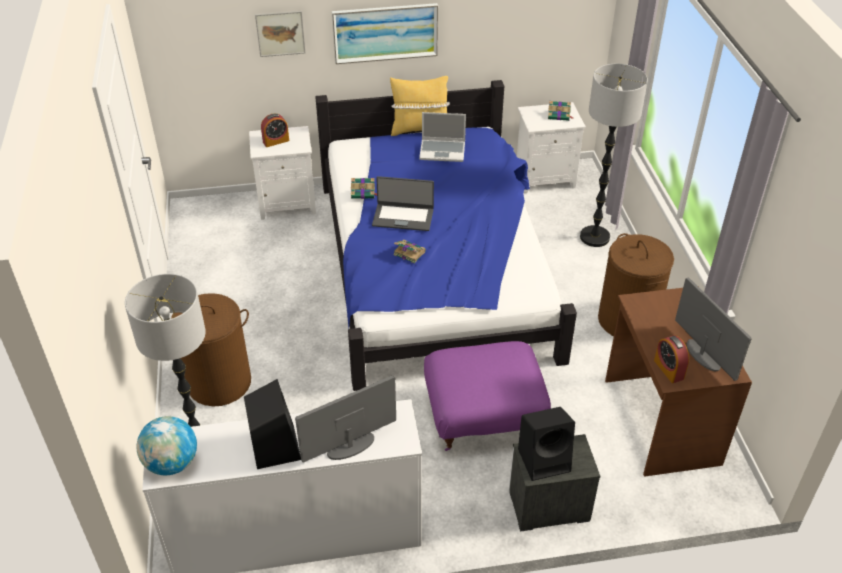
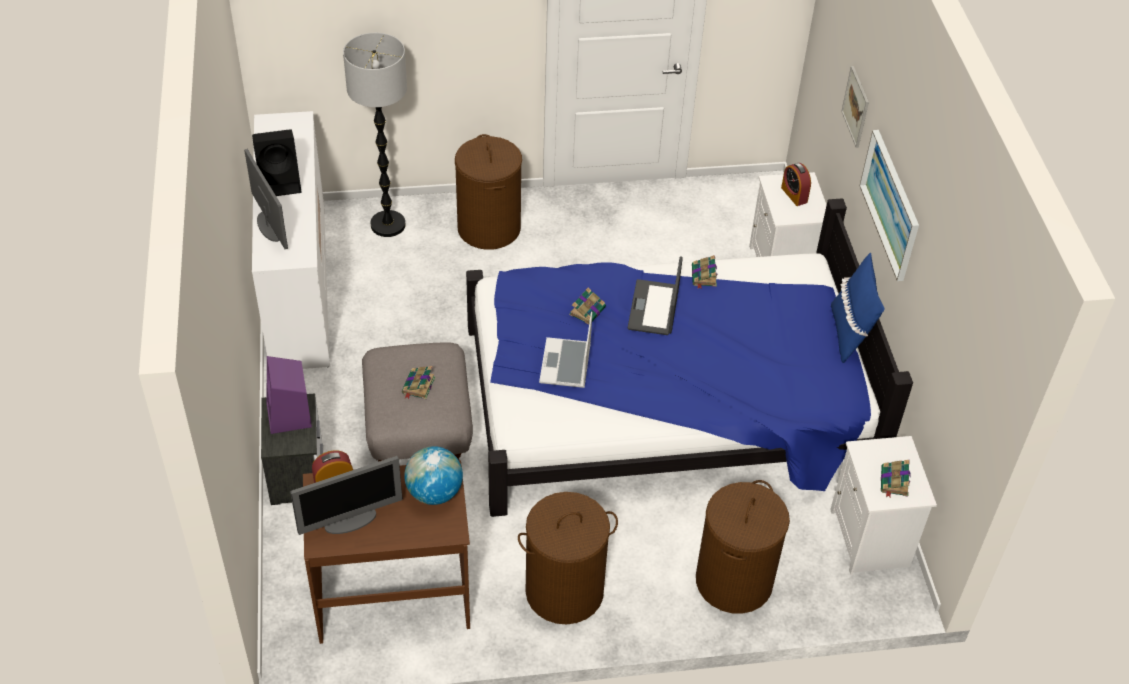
camera: 90 degrees right, 5 degrees up
globe [137,416,197,475] -> globe moved to [404,446,463,505]
yellow pillow [390,76,450,136] -> blue pillow [831,253,885,363]
laptop [419,112,466,162] -> laptop moved to [539,312,592,388]
purple ottoman [424,341,551,451] -> grey ottoman [362,342,473,461]
black speaker [518,407,575,481] -> purple speaker [266,356,312,434]
floor lamp [580,64,648,247] -> brown laundry basket [696,480,790,614]
none -> book [402,366,436,399]

